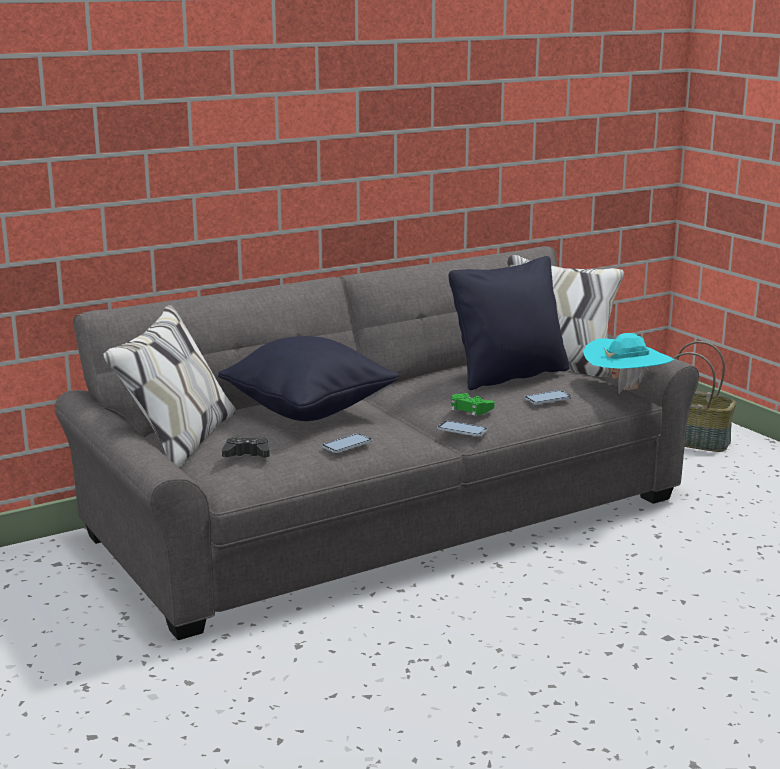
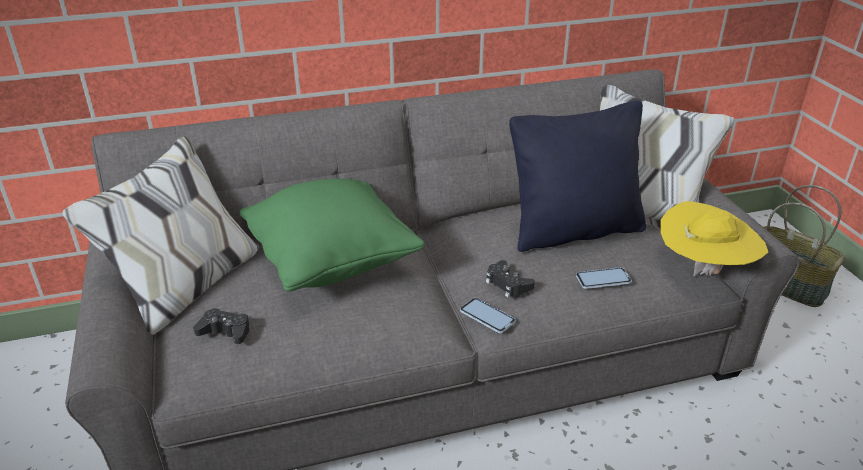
camera: 15 degrees right, 15 degrees up
black pillow [218,336,399,421] -> green pillow [239,179,425,291]
phone [322,433,372,453] -> none
green game controller [451,393,494,416] -> black game controller [486,260,535,298]
turquoise hat [583,333,674,394] -> yellow hat [660,201,768,276]

